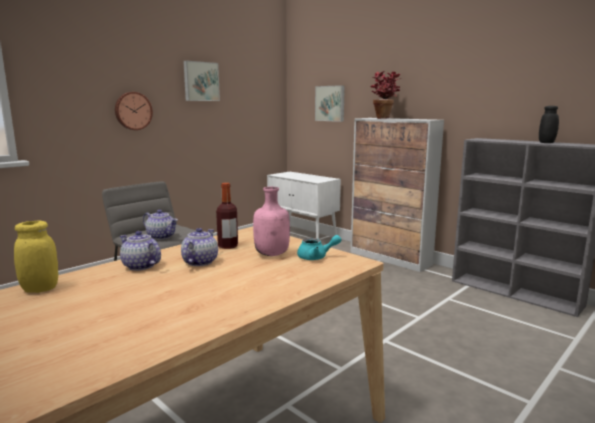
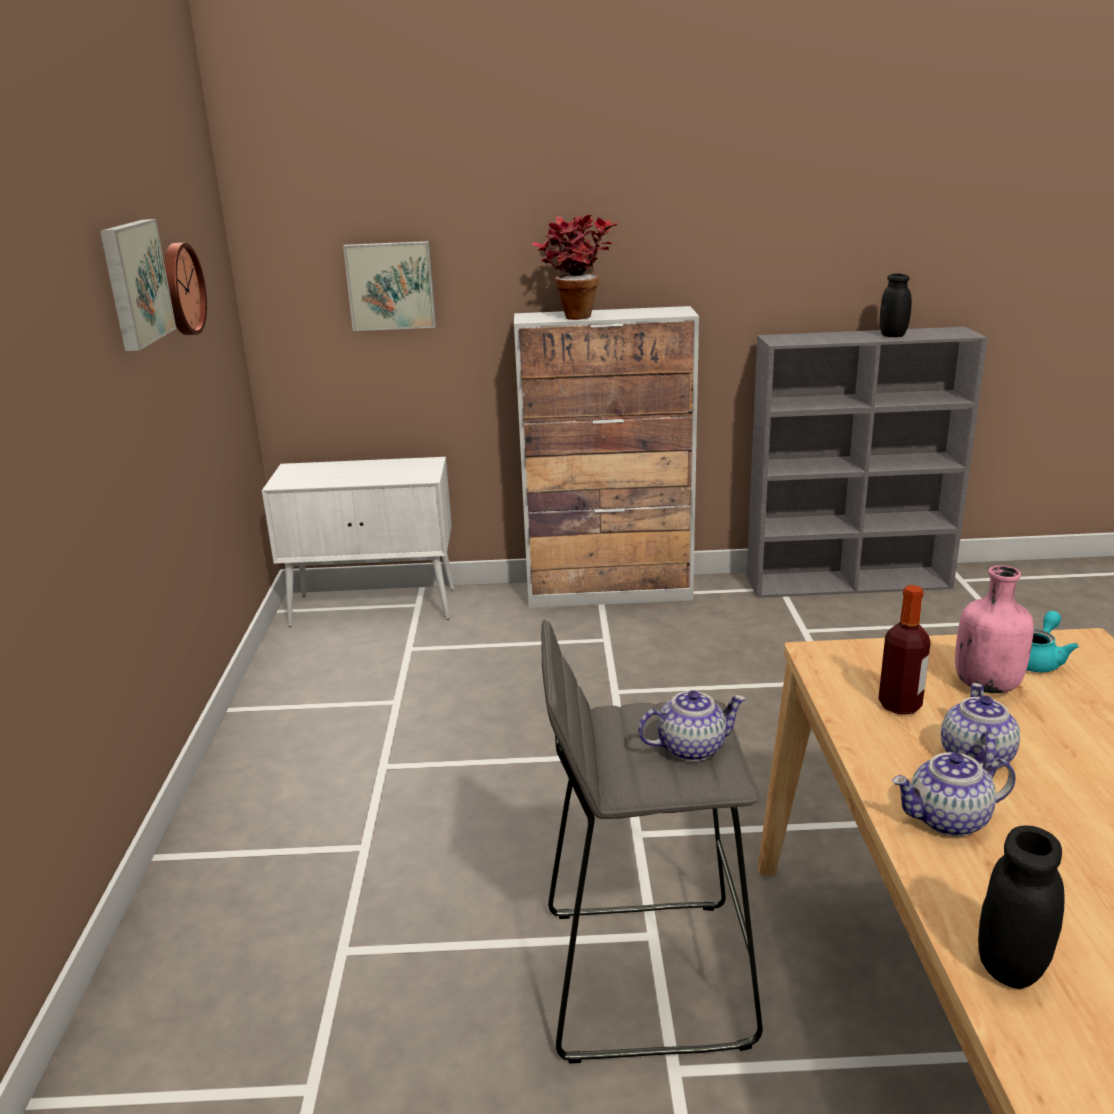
camera: 45 degrees left, 10 degrees up
yellow jar [14,221,58,293] -> black jar [978,826,1065,989]
wall clock [115,92,153,130] -> wall clock moved to [164,243,207,335]
teapot [181,228,218,266] -> teapot turned 45 degrees clockwise [941,683,1020,769]

